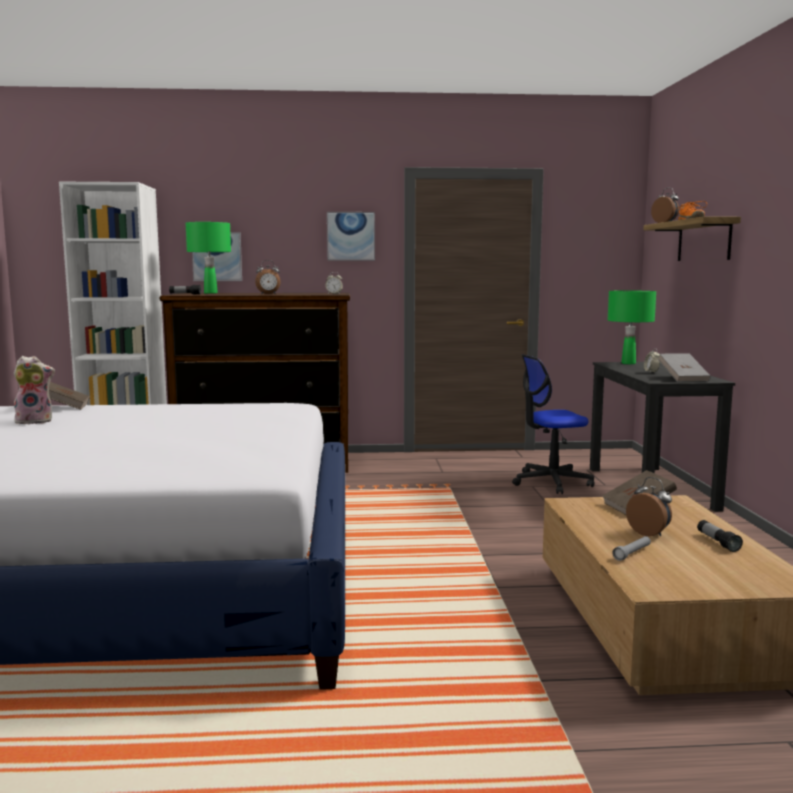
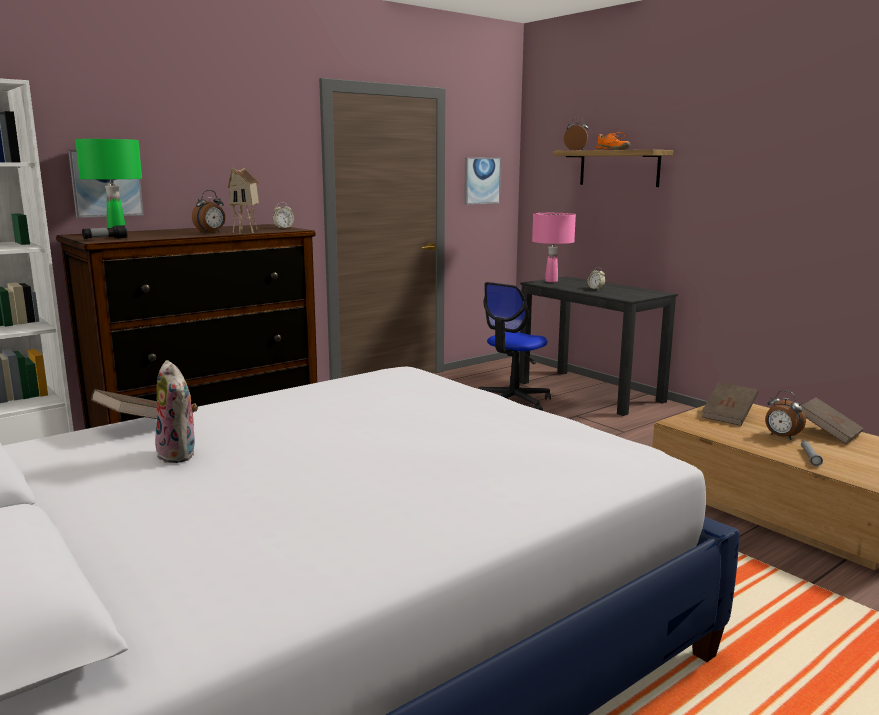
camera: 35 degrees left, 5 degrees up
plush toy [13,356,55,424] -> plush toy turned 105 degrees clockwise [155,360,198,463]
picture [327,212,375,261] -> picture moved to [464,157,501,205]
green table lamp [608,290,656,364] -> pink table lamp [532,213,576,282]
alarm clock [626,477,672,536] -> alarm clock turned 150 degrees counterclockwise [765,390,806,440]
grey book [658,353,711,382] -> none
flashlight [697,520,743,552] -> brown book [802,398,864,444]
none -> toy house [228,168,259,234]

